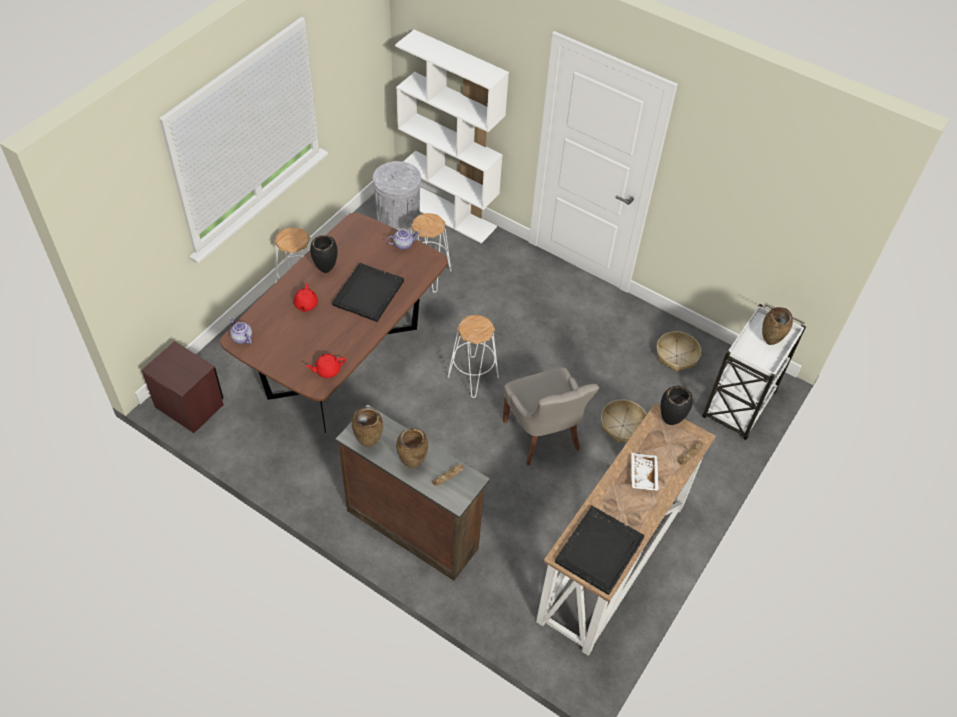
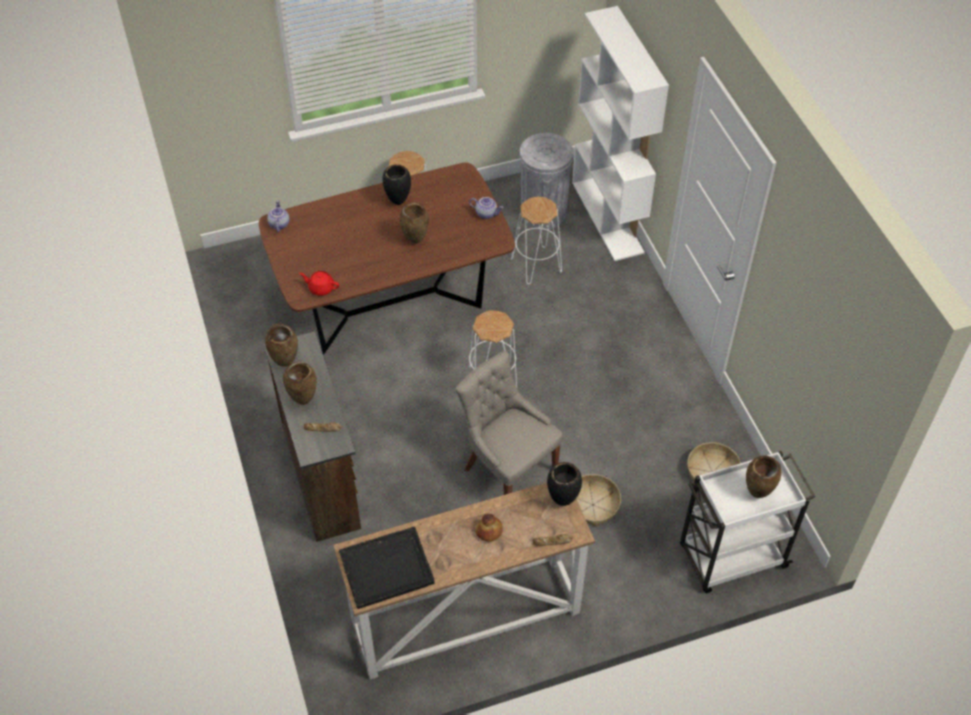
camera: 40 degrees right, 0 degrees up
brown nightstand [141,341,224,433] -> none
red teapot [294,283,318,312] -> none
black tray [332,263,404,322] -> brown vase [400,202,429,244]
grey chair [503,367,599,466] -> grey chair turned 120 degrees clockwise [455,351,563,495]
white tray [631,453,659,491] -> bread [475,514,503,542]

